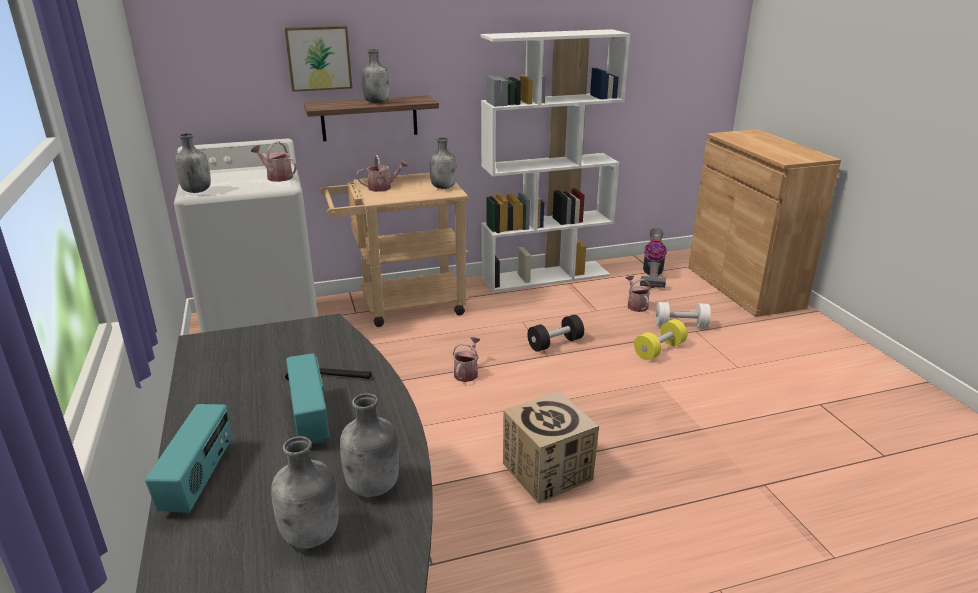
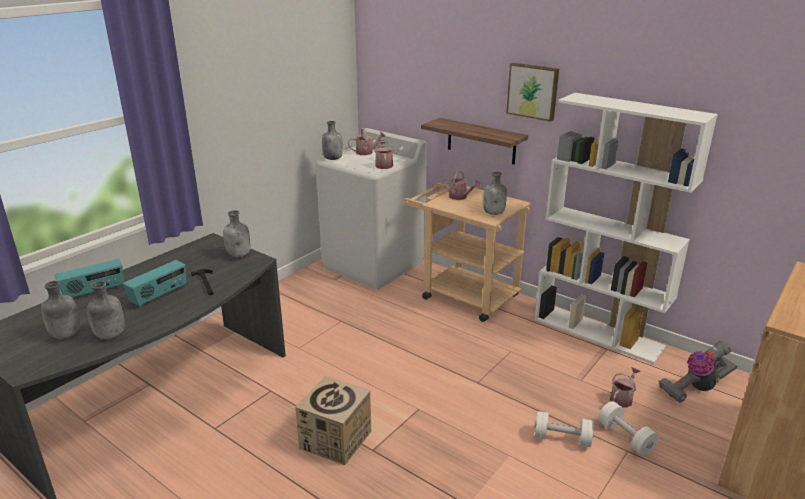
camera: 55 degrees right, 0 degrees up
picture [285,26,352,92] -> picture moved to [506,63,559,122]
grey bottle [361,49,389,103] -> grey bottle moved to [223,210,250,258]
watering can [452,337,481,382] -> watering can moved to [348,128,386,155]
black dumbbell [527,315,584,352] -> none
yellow dumbbell [634,319,687,360] -> white dumbbell [535,411,594,447]

